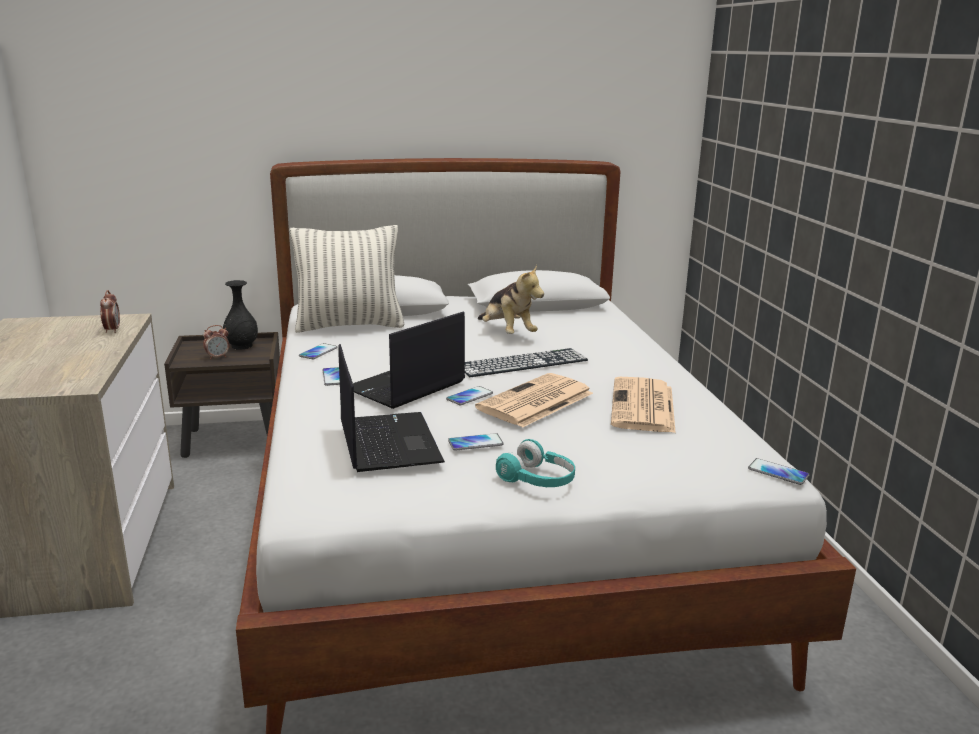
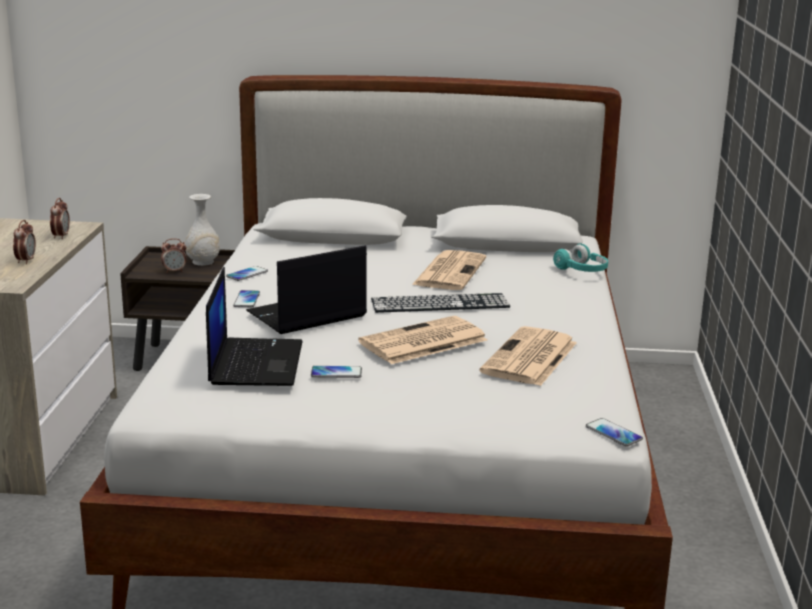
camera: 15 degrees right, 0 degrees up
black vase [223,280,258,350] -> white vase [185,194,220,266]
pillow [289,225,404,333] -> none
phone [446,386,493,405] -> none
plush toy [478,265,544,334] -> newspaper [412,250,486,290]
turquoise headphones [496,439,575,487] -> turquoise headphones moved to [553,243,608,272]
none -> alarm clock [13,220,36,264]

